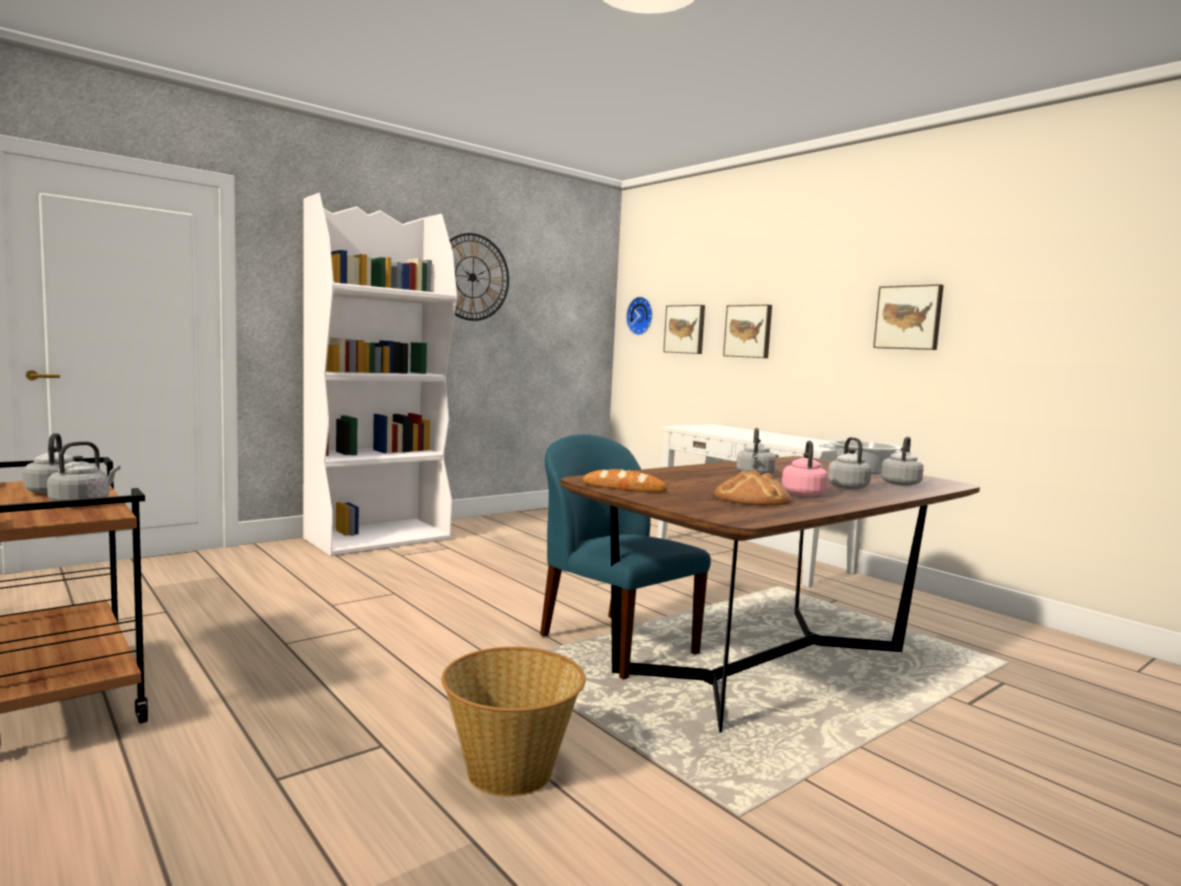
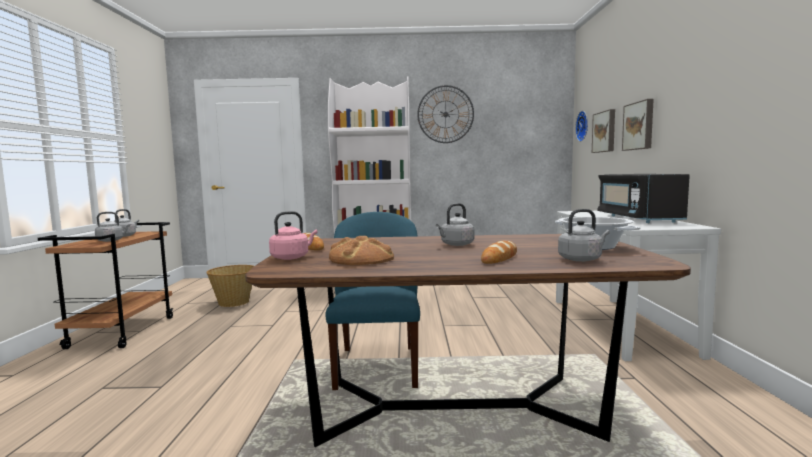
camera: 40 degrees right, 0 degrees up
basket [442,647,586,797] -> basket moved to [206,265,254,307]
pink kettle [782,441,828,496] -> pink kettle moved to [269,211,317,260]
grey kettle [828,437,871,489] -> bread [481,241,517,264]
picture [873,284,944,350] -> none
none -> black microwave [597,174,690,223]

